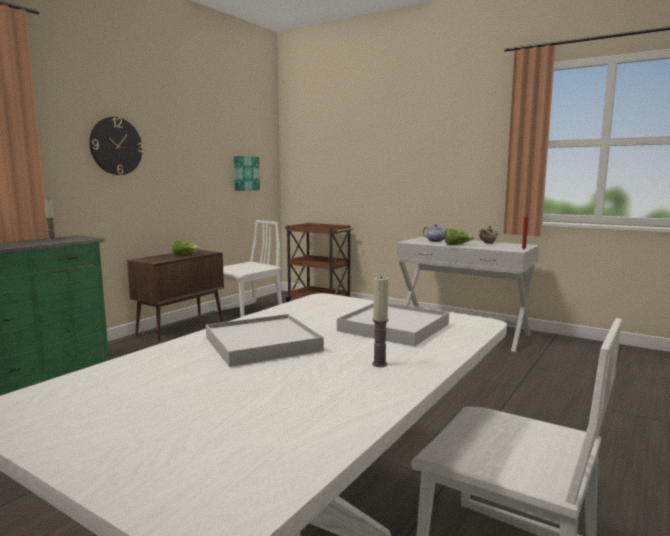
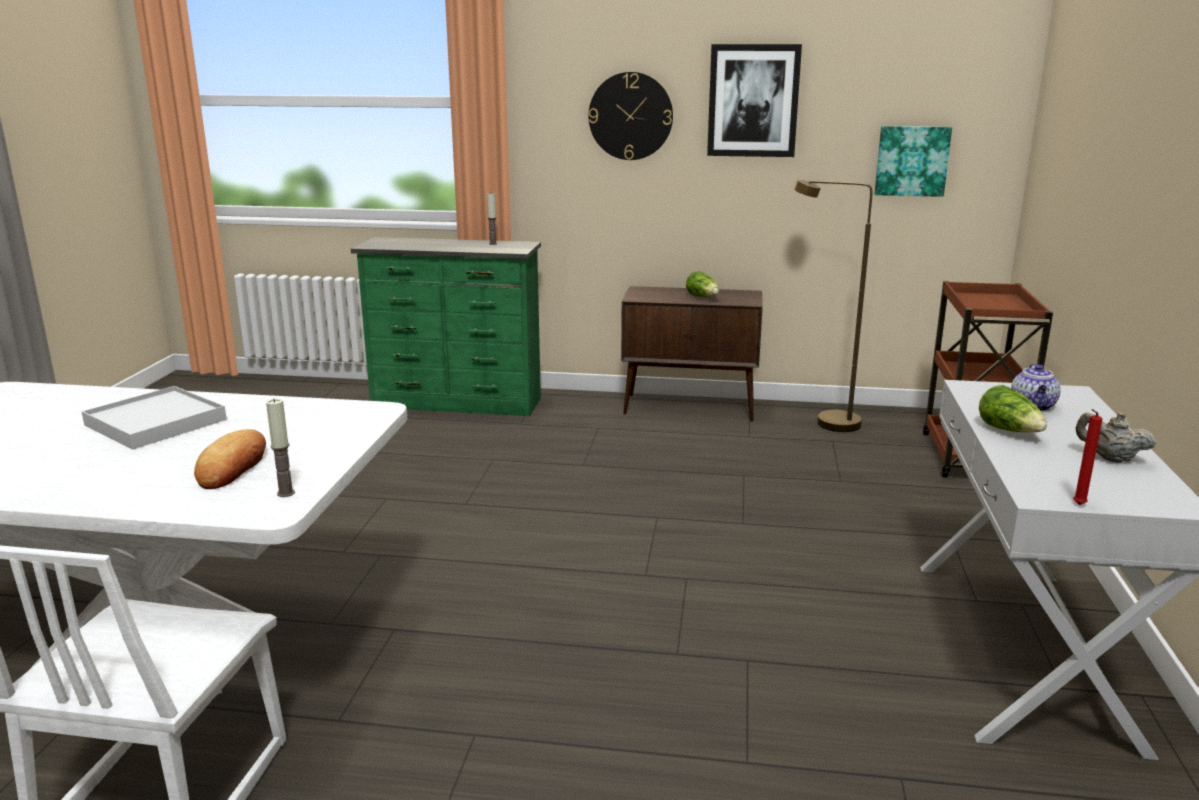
camera: 65 degrees right, 10 degrees up
white chair [215,220,282,317] -> brown floor lamp [794,180,873,432]
white tray [337,303,449,347] -> bread [194,429,266,489]
candle [372,276,389,367] -> candle moved to [266,399,295,497]
none -> picture [707,44,802,157]

